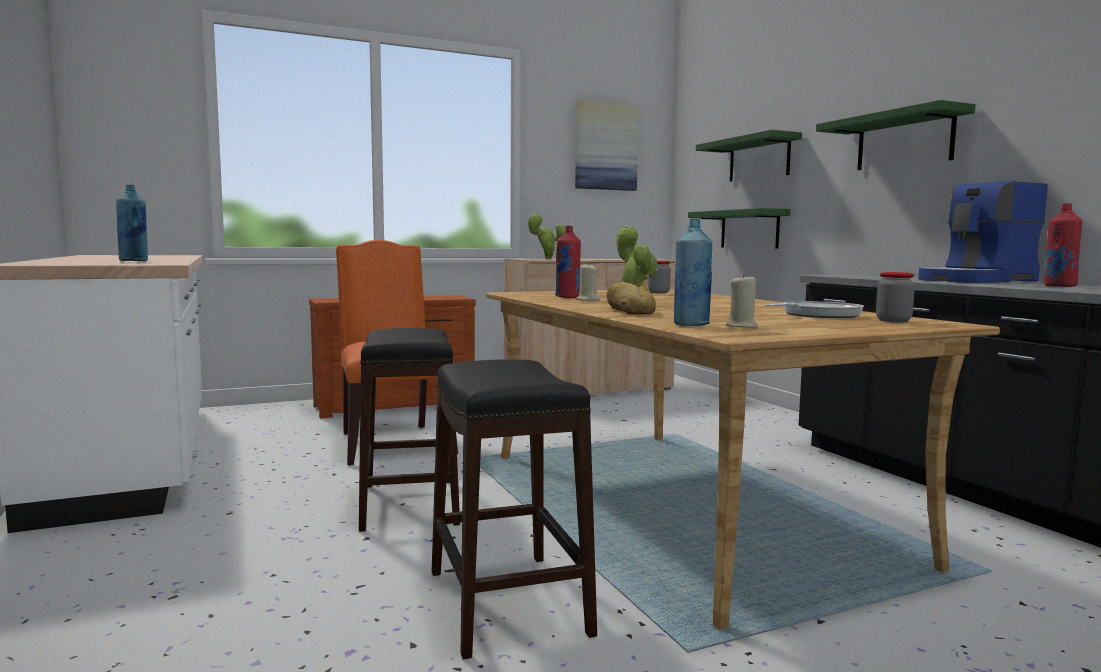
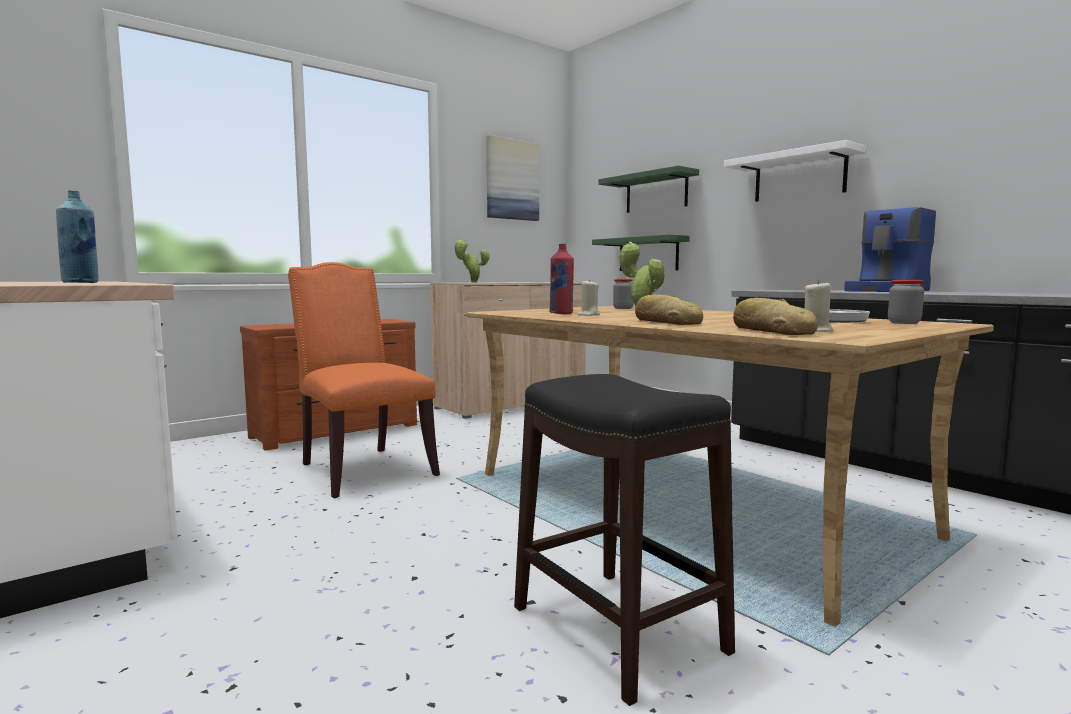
camera: 15 degrees left, 0 degrees up
black stool [359,328,460,532] -> none
blue bottle [674,219,712,326] -> bread [733,298,818,335]
green shelf [816,100,976,170] -> white shelf [724,140,866,202]
red bottle [1044,203,1082,287] -> none

